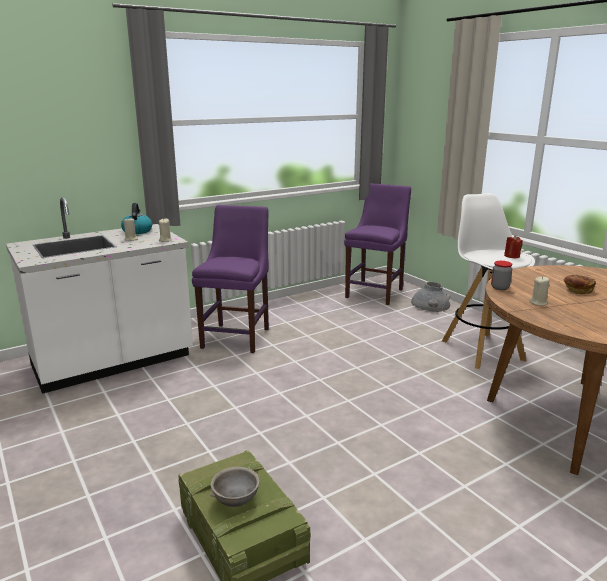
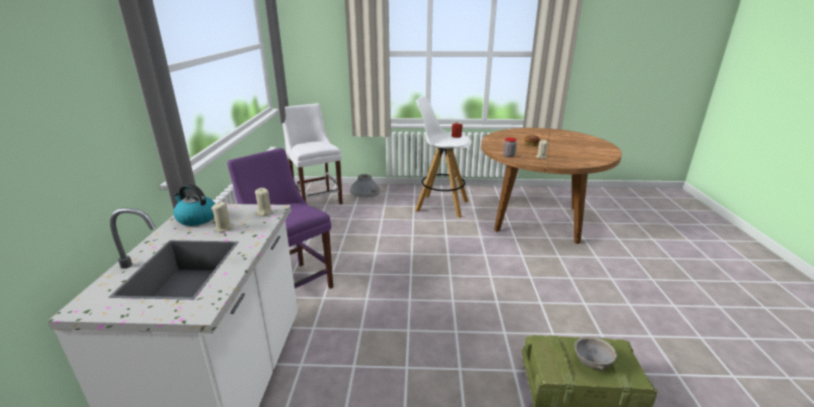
camera: 55 degrees left, 5 degrees up
purple chair [344,183,411,305] -> white chair [282,103,343,205]

